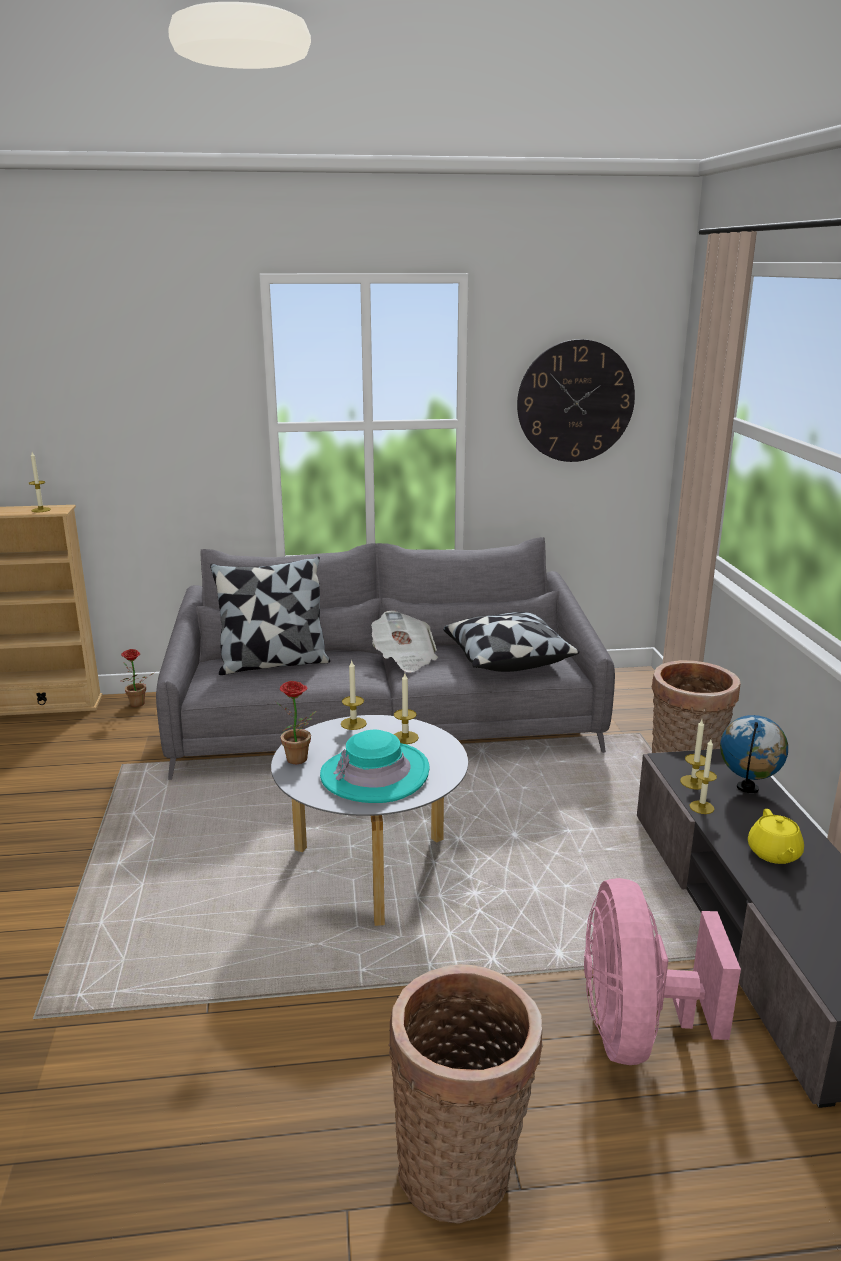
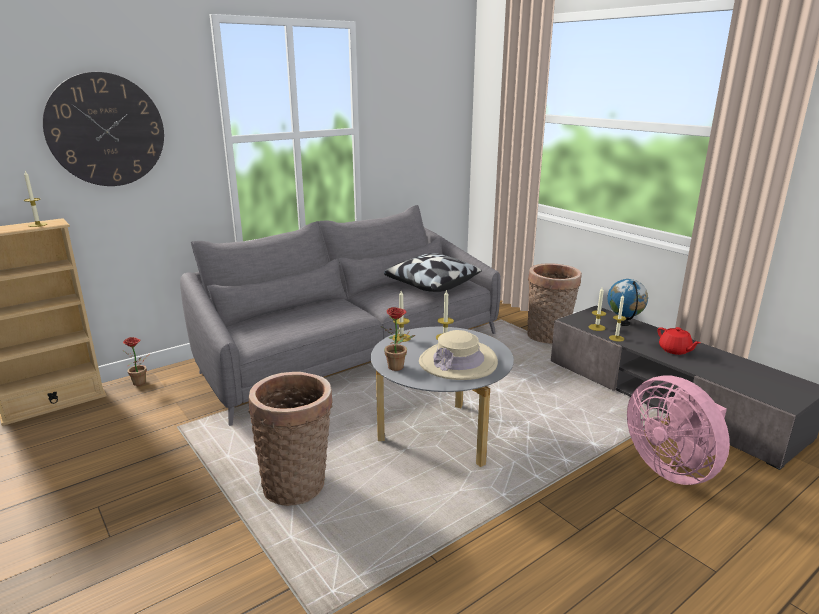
camera: 30 degrees left, 0 degrees up
pillow [210,557,330,675] -> none
turquoise hat [320,730,430,803] -> beige hat [419,330,498,380]
newspaper [371,610,438,673] -> none
basket [388,965,543,1224] -> basket moved to [248,372,333,506]
wall clock [517,339,635,462] -> wall clock moved to [43,72,164,186]
yellow teapot [748,809,804,864] -> red teapot [657,327,701,355]

